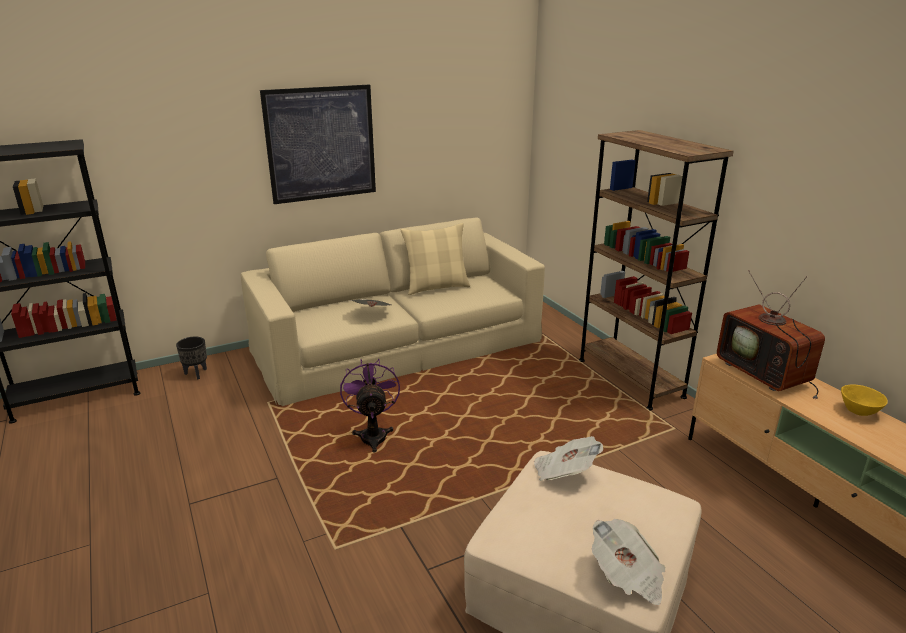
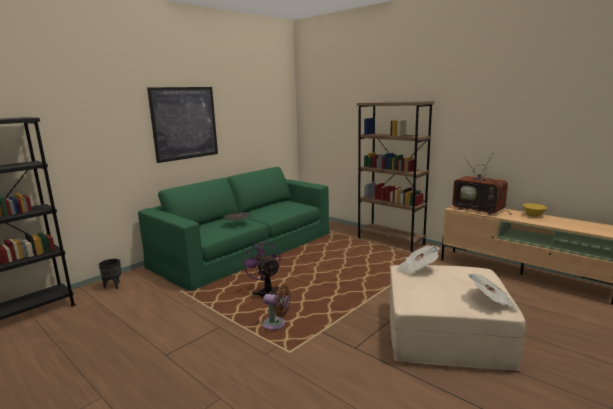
camera: 20 degrees left, 10 degrees down
beige sofa [240,218,545,406] -> green sofa [138,167,330,291]
beige pillow [401,223,470,295] -> none
none -> brown fan [263,285,291,330]

